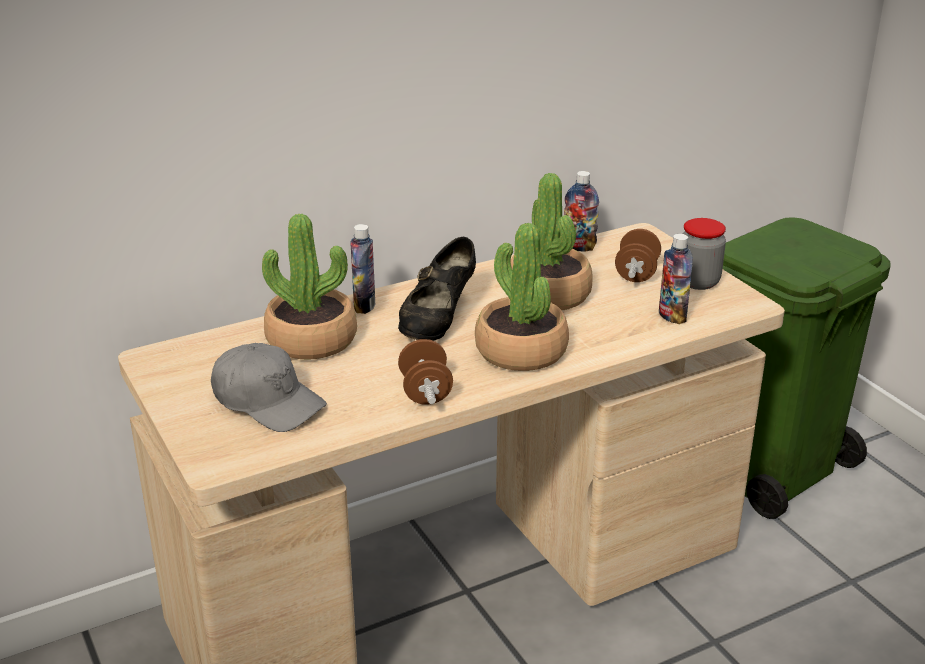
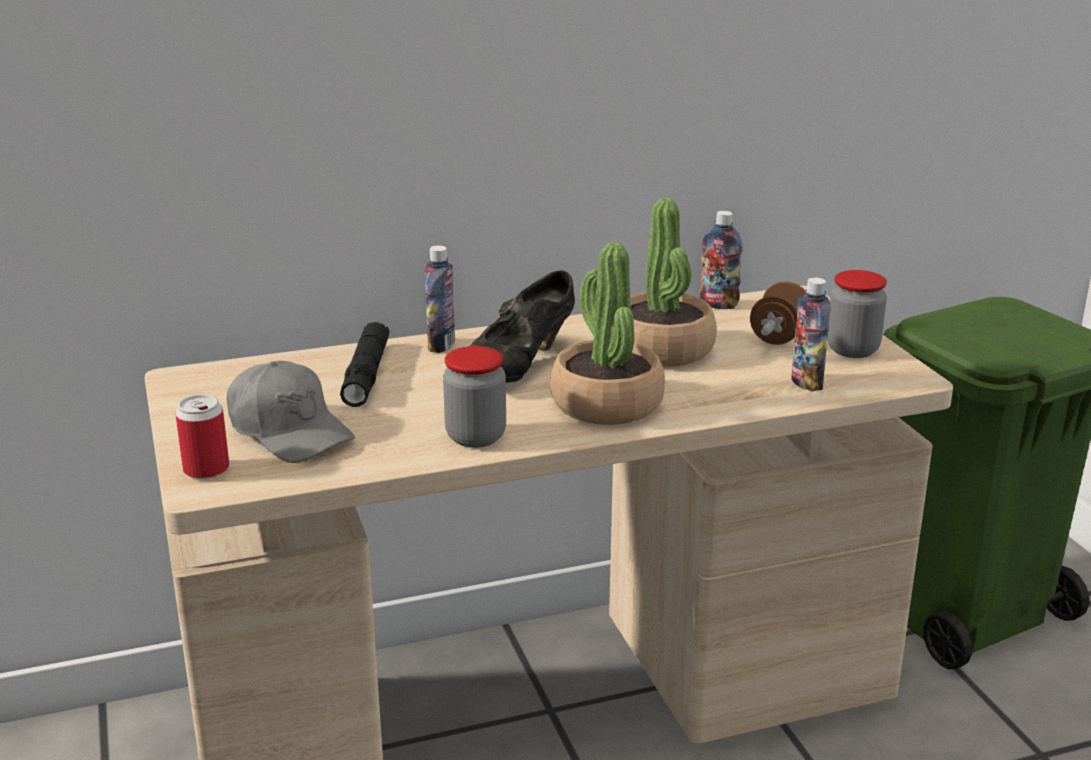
camera: 10 degrees right, 5 degrees down
potted plant [262,214,357,360] -> black flashlight [340,322,389,407]
brown dumbbell [398,339,453,405] -> jar [443,346,506,448]
none -> can [175,394,229,479]

